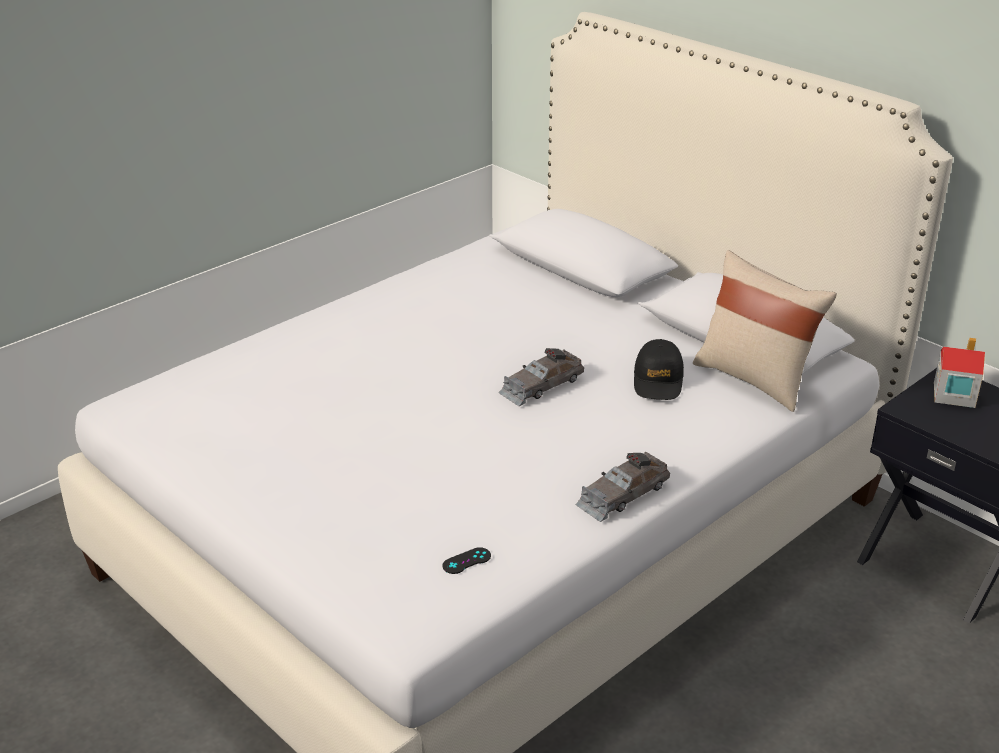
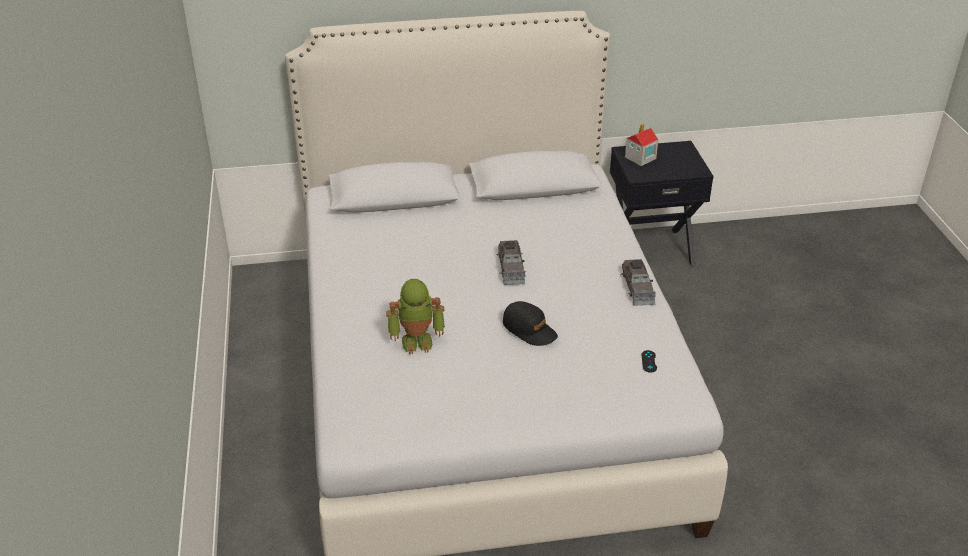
camera: 55 degrees left, 5 degrees up
black cap [634,339,684,400] -> black cap moved to [503,301,558,346]
beige pillow [693,250,837,412] -> none
none -> toy robot [386,279,445,354]

